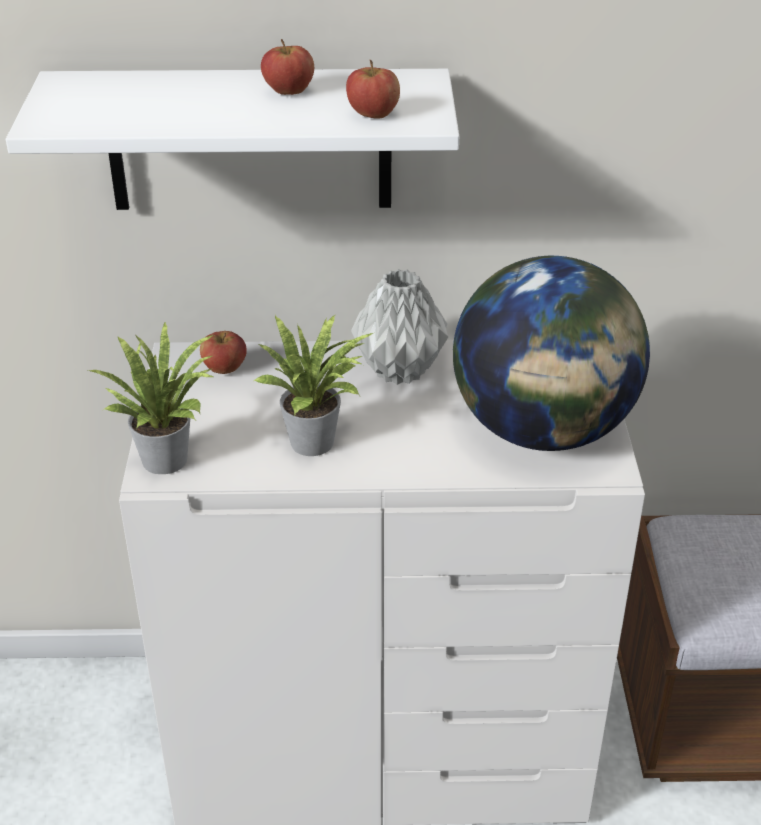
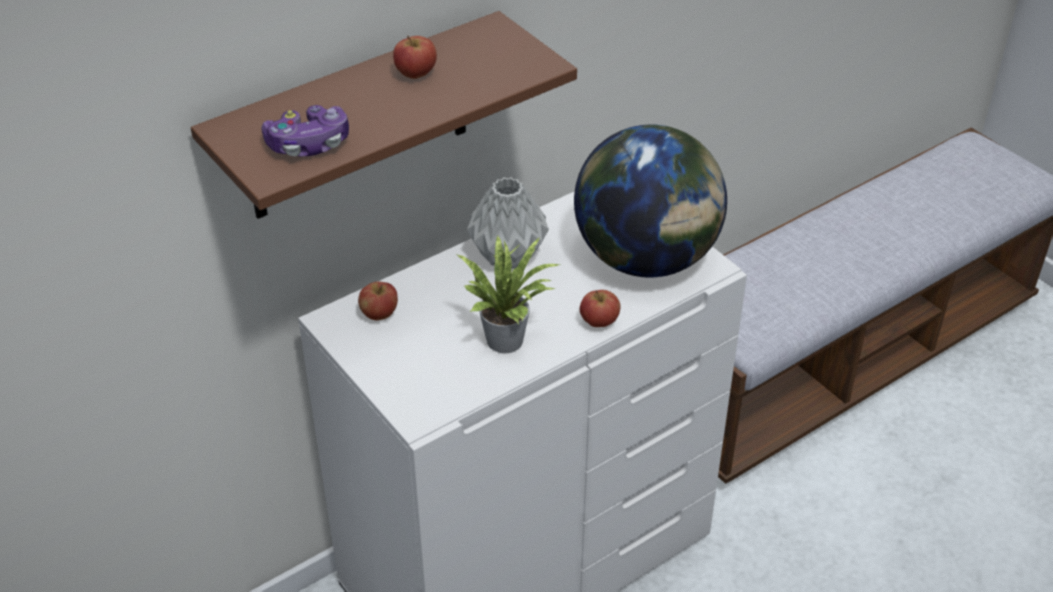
camera: 35 degrees left, 5 degrees up
white shelf [6,69,459,210] -> brown shelf [191,11,577,219]
potted plant [88,321,215,474] -> none
apple [346,60,400,118] -> apple moved to [580,290,620,327]
none -> game controller [262,105,349,156]

